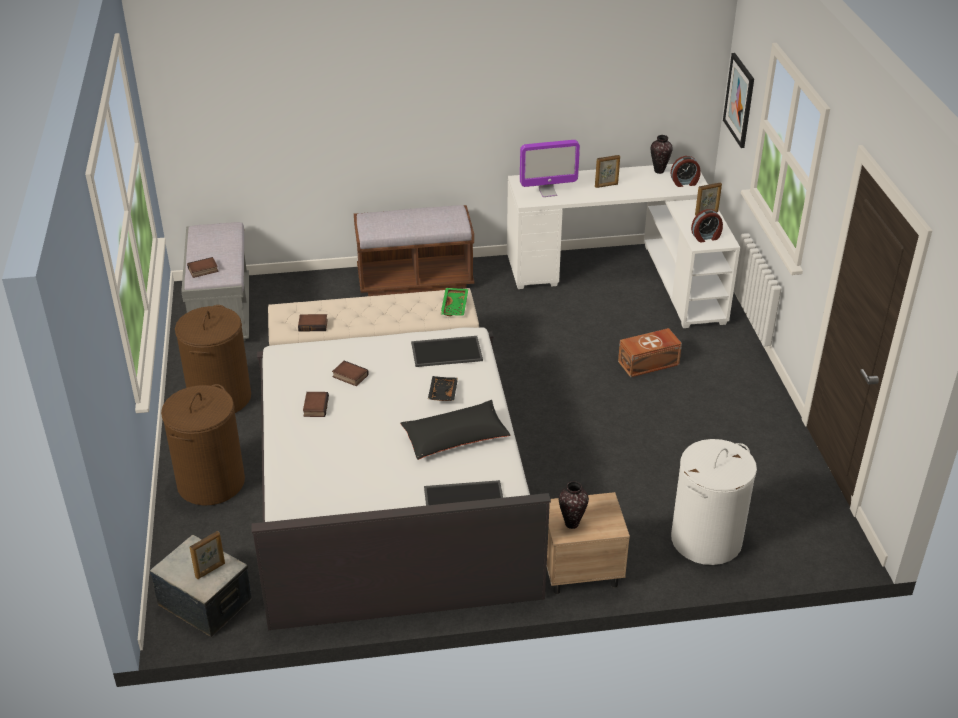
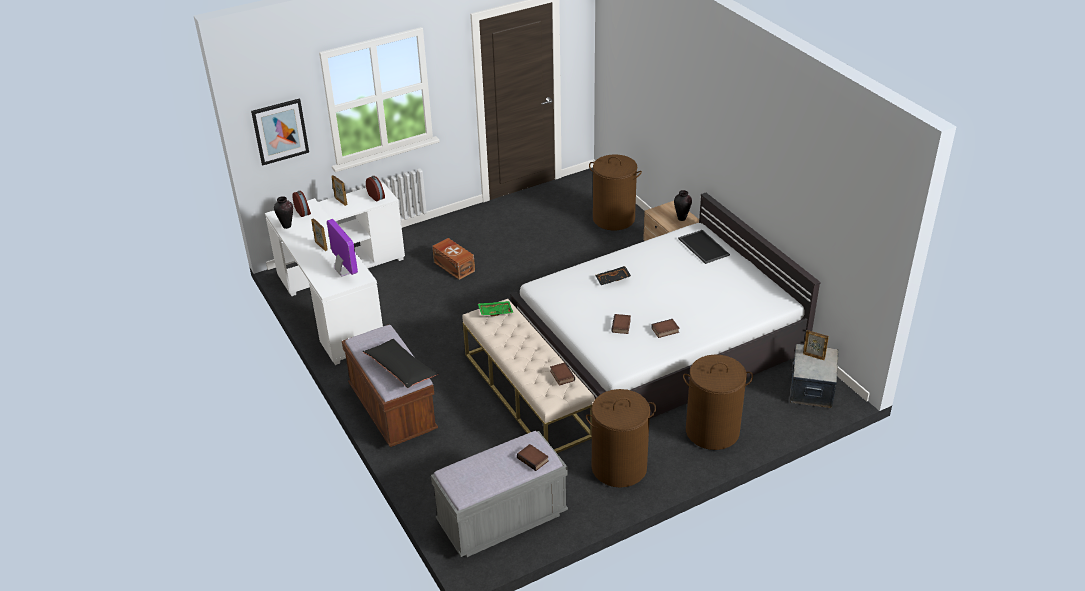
camera: 110 degrees left, 0 degrees up
black pillow [400,400,511,460] -> black pillow moved to [363,339,438,388]
tray [411,336,483,367] -> none
white laundry basket [671,439,757,565] -> brown laundry basket [589,154,642,230]

